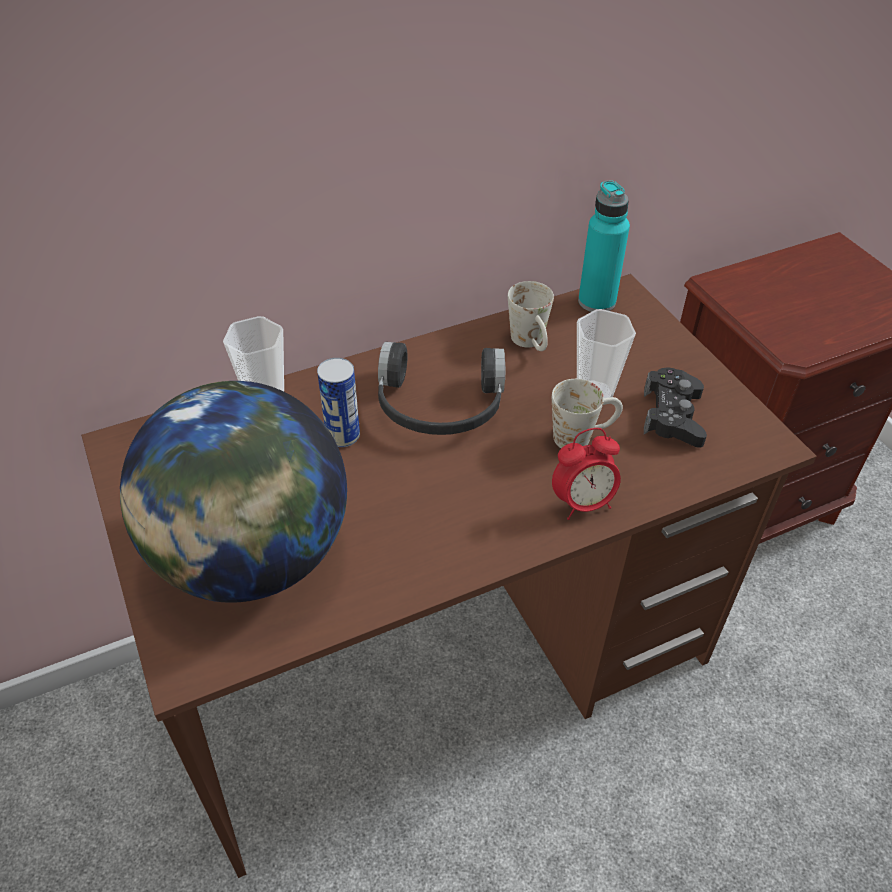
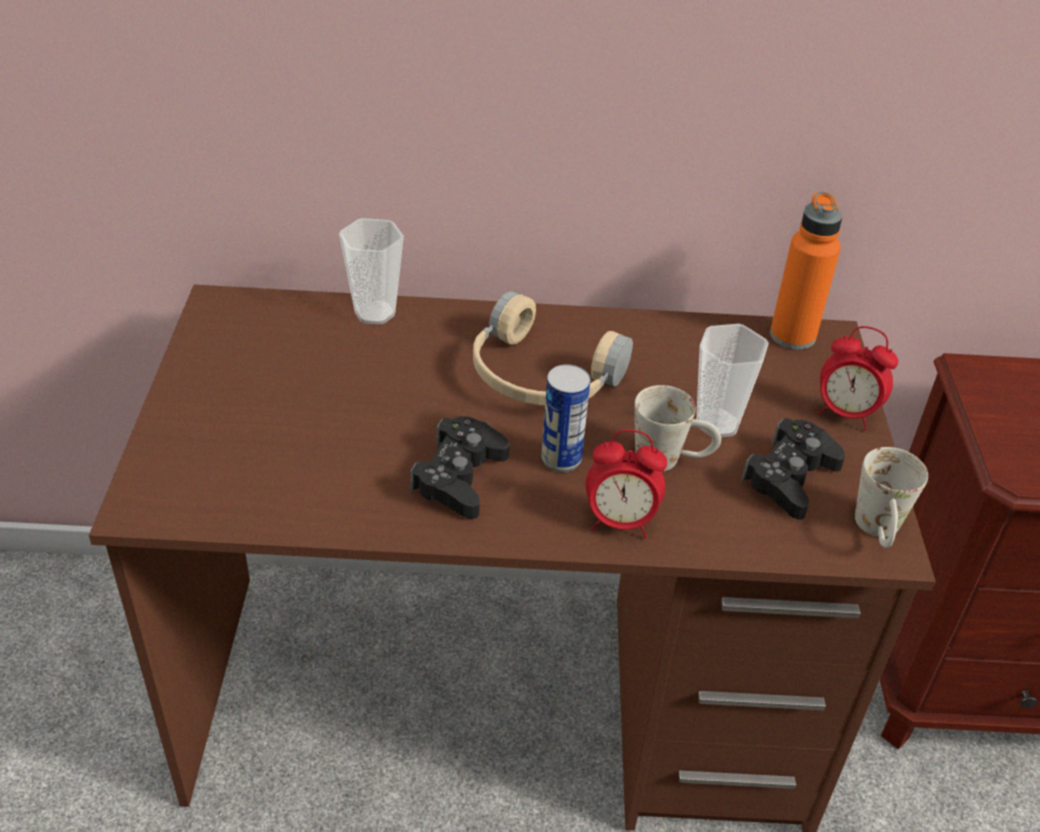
camera: 25 degrees right, 5 degrees down
globe [120,381,347,603] -> none
can [317,358,360,447] -> can moved to [541,364,590,472]
black headphones [378,342,505,435] -> beige headphones [473,291,633,406]
white mug [508,281,554,351] -> white mug moved to [855,447,928,548]
turquoise bottle [578,180,630,312] -> orange bottle [770,192,842,350]
none -> black game controller [410,416,509,519]
none -> alarm clock [817,326,898,430]

